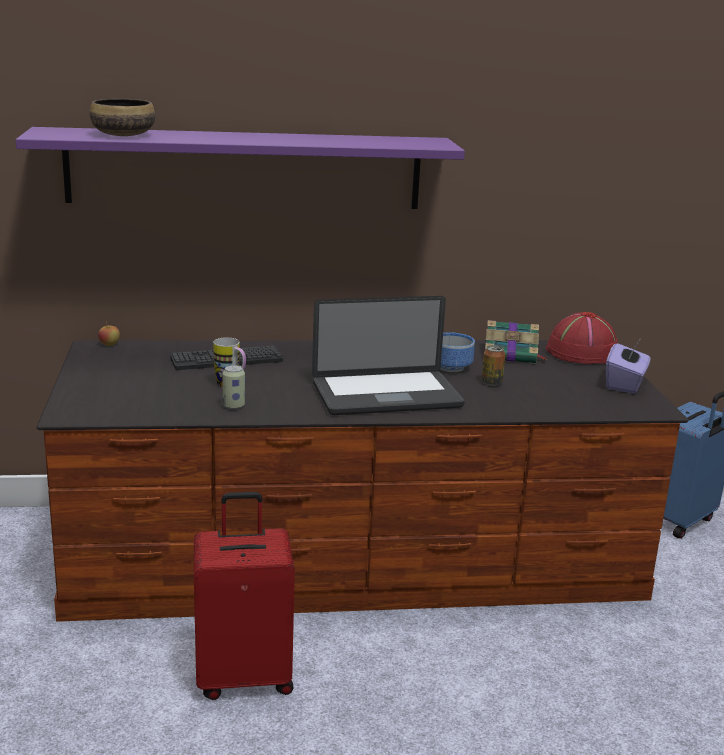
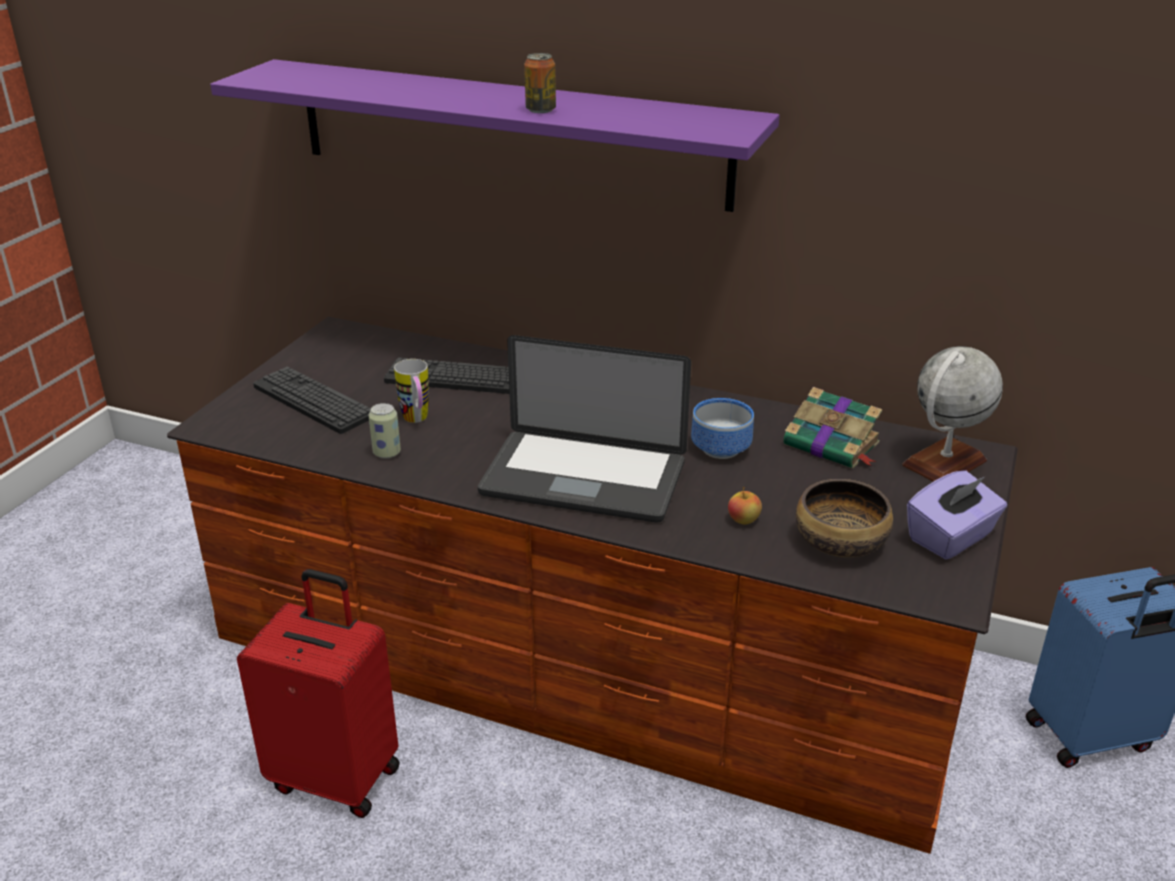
camera: 30 degrees right, 10 degrees up
bowl [90,99,155,136] -> bowl moved to [796,479,893,557]
apple [98,322,120,346] -> apple moved to [728,487,762,524]
can [482,345,506,386] -> can moved to [524,53,556,113]
red hat [545,312,618,364] -> globe [902,346,1003,482]
none -> keyboard [253,366,371,434]

